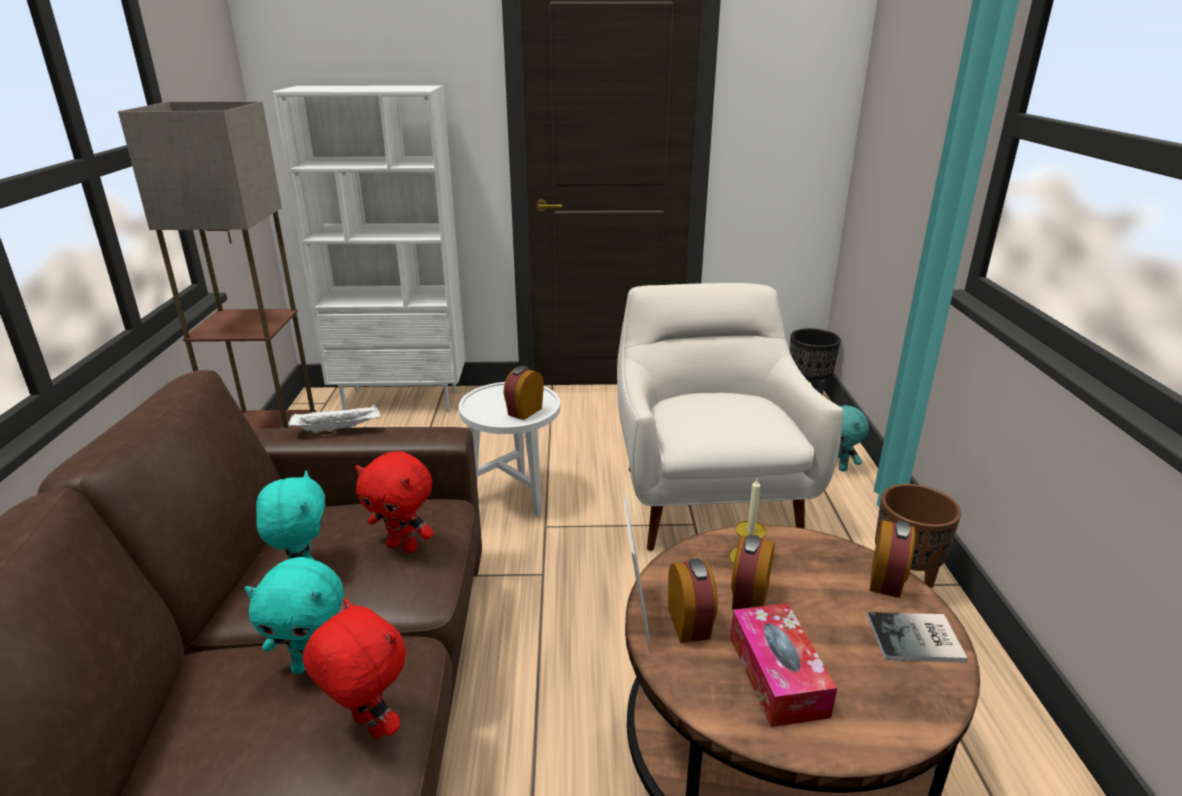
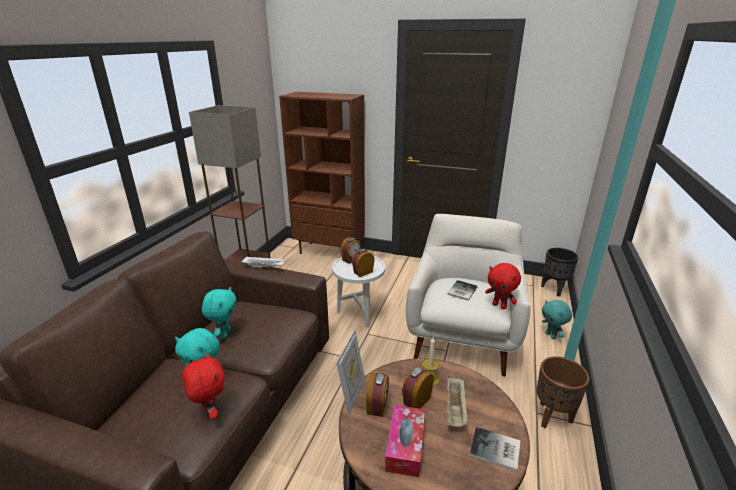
camera: 20 degrees right, 0 degrees up
white bookcase [273,85,466,412] -> brown bookcase [279,92,365,254]
red plush toy [355,451,434,553] -> red plush toy moved to [485,263,521,309]
alarm clock [870,520,916,598] -> alarm clock moved to [340,237,361,264]
none -> book [447,280,478,301]
none -> beige tray [447,376,468,427]

